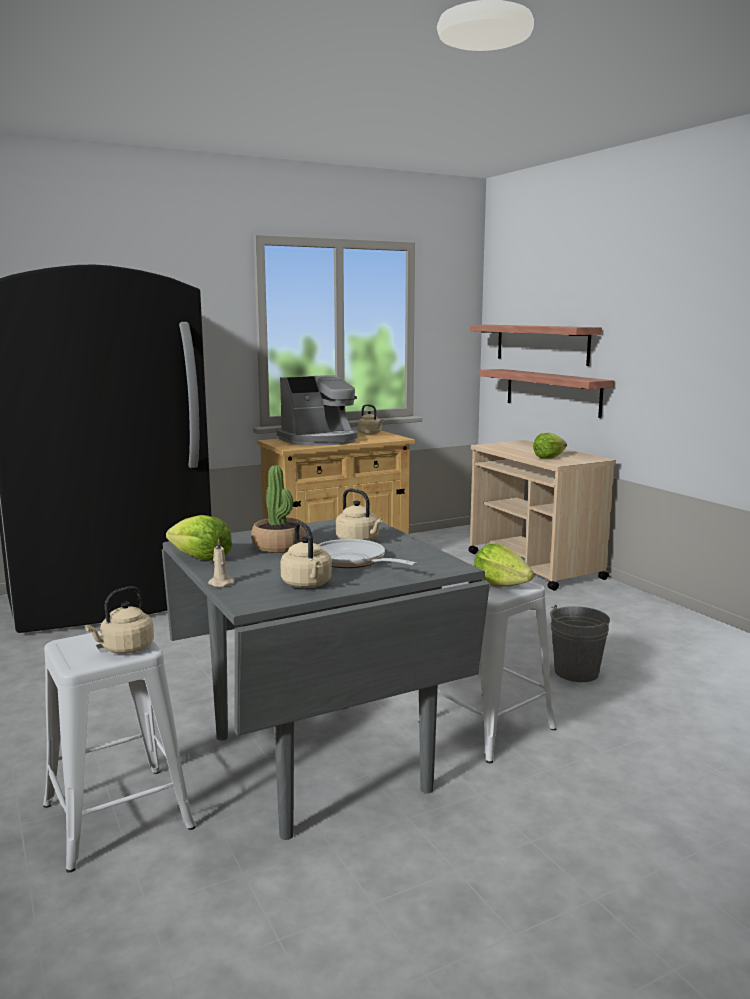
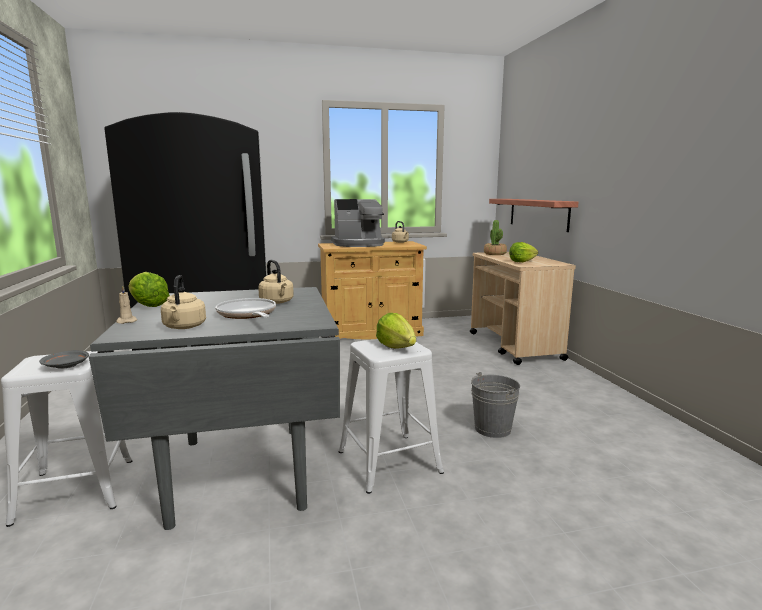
camera: 15 degrees right, 0 degrees up
beige kettle [85,586,154,654] -> grey plate [39,350,89,368]
potted plant [251,465,307,553] -> potted plant moved to [484,220,507,255]
shelf [470,325,602,366] -> none

